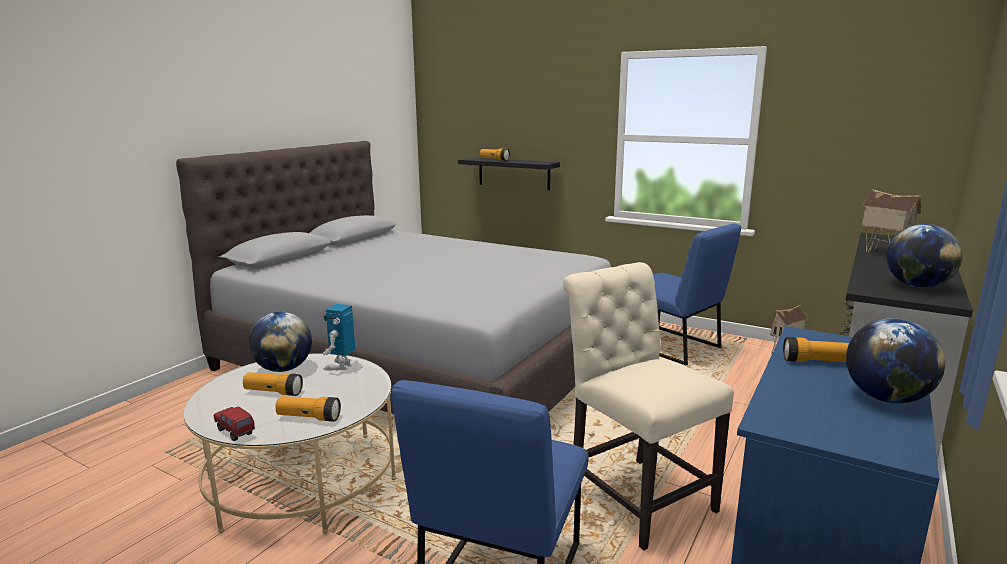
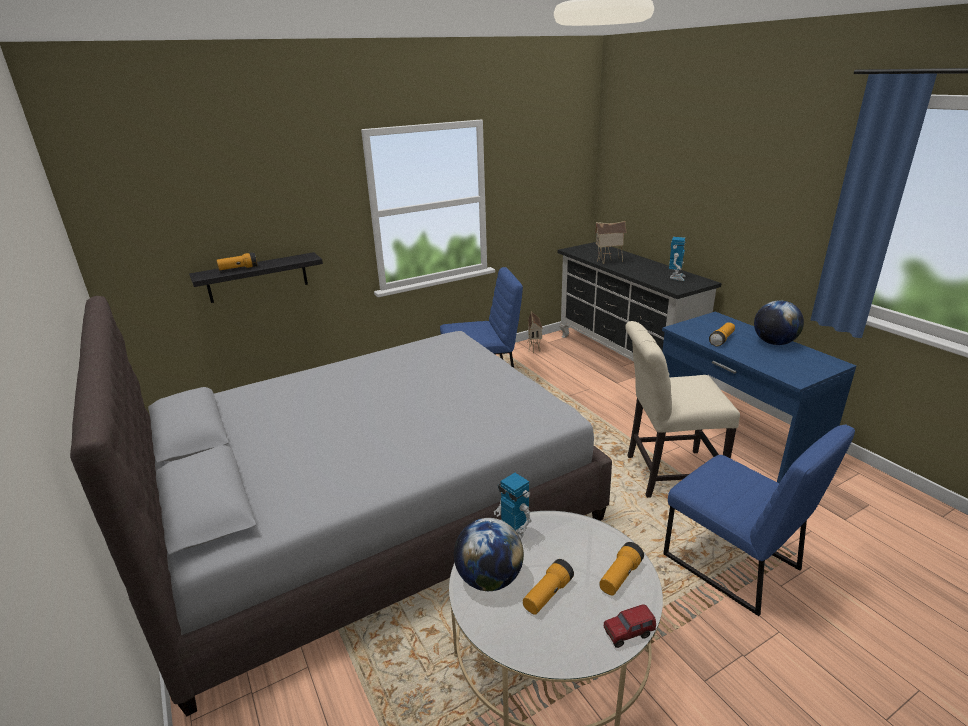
camera: 60 degrees left, 10 degrees up
globe [886,224,963,288] -> toy robot [669,237,686,281]

